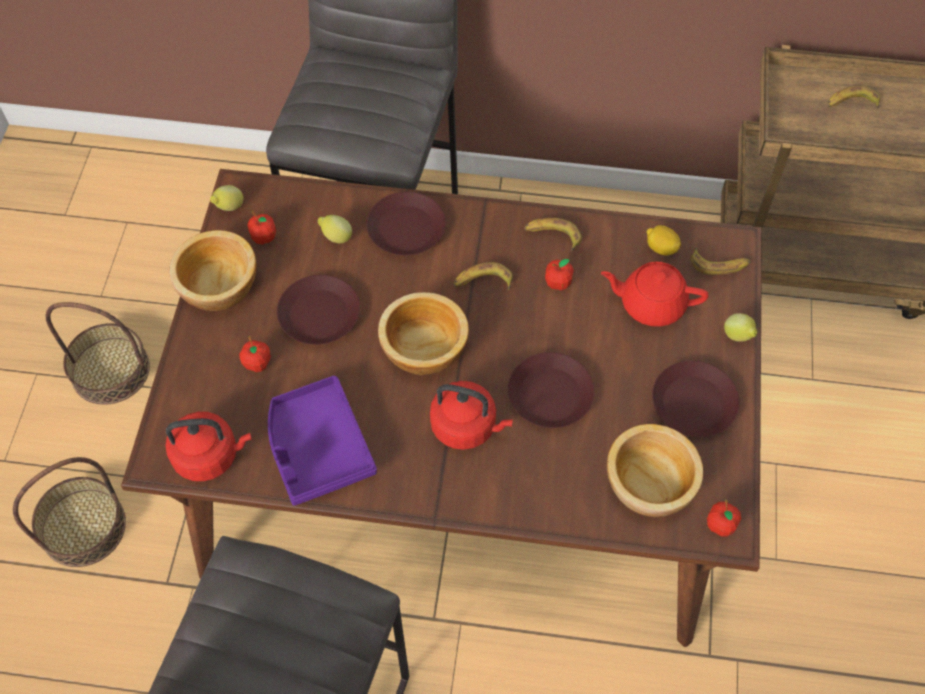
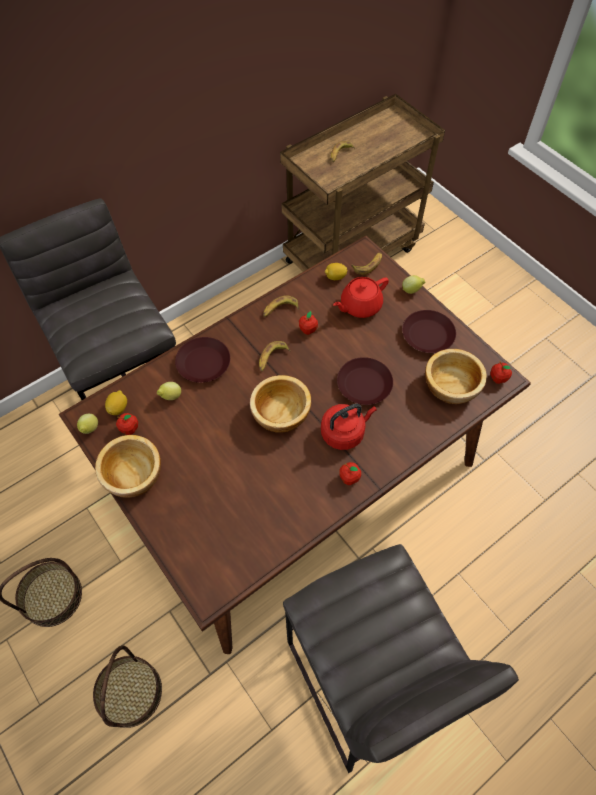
camera: 45 degrees left, 0 degrees up
red kettle [165,412,252,481] -> none
apple [239,336,271,372] -> apple moved to [339,462,361,485]
purple tray [268,376,377,506] -> none
brown plate [277,275,360,345] -> none
none -> lemon [105,390,127,415]

